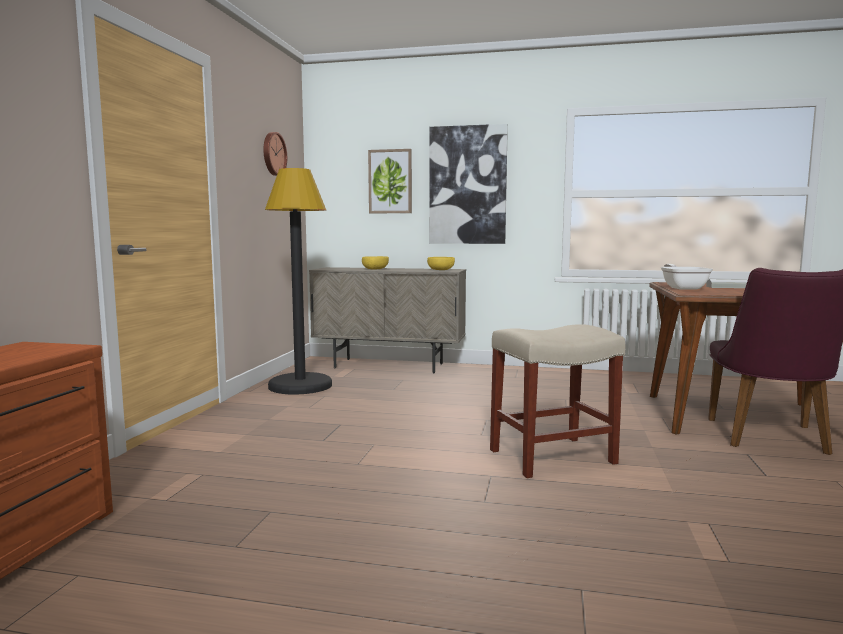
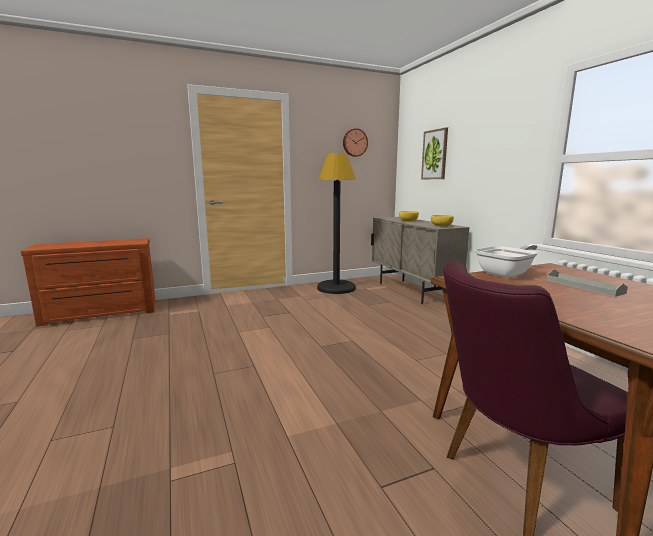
camera: 55 degrees right, 5 degrees up
picture [429,124,508,244] -> none
beige stool [490,324,625,478] -> none

